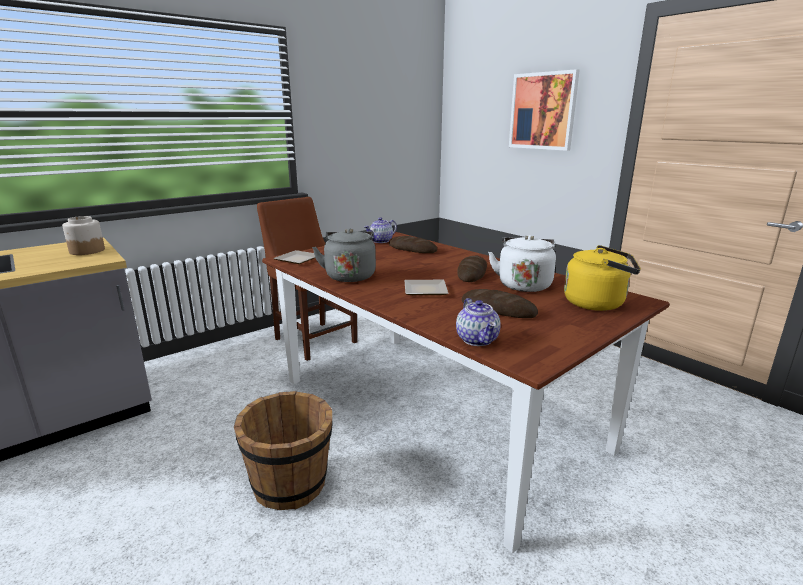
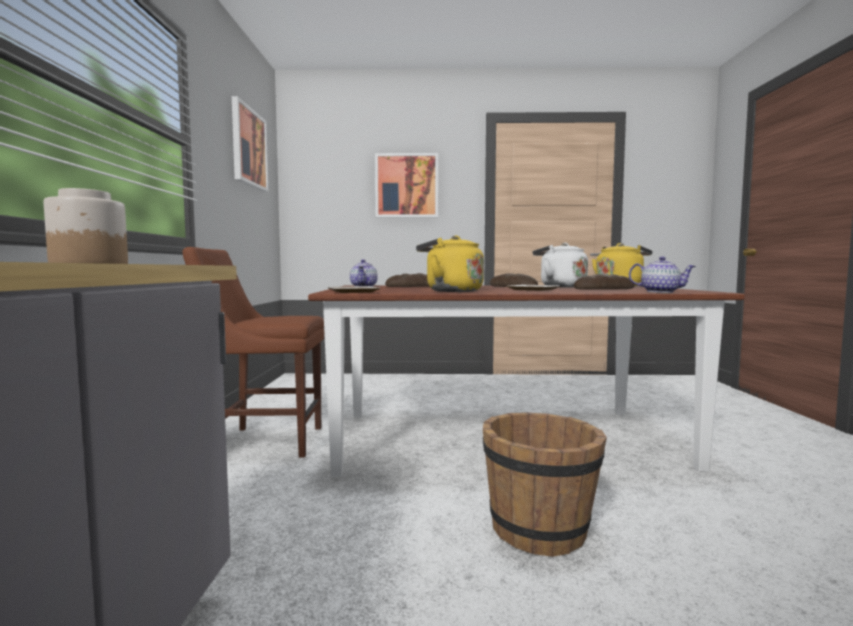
camera: 50 degrees left, 15 degrees down
grey kettle [312,228,376,282] -> yellow kettle [416,236,484,292]
none -> picture [232,96,269,192]

